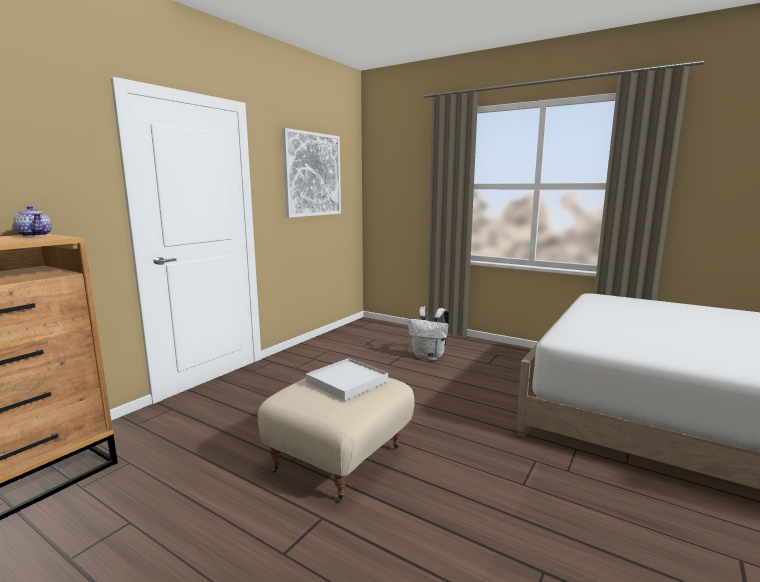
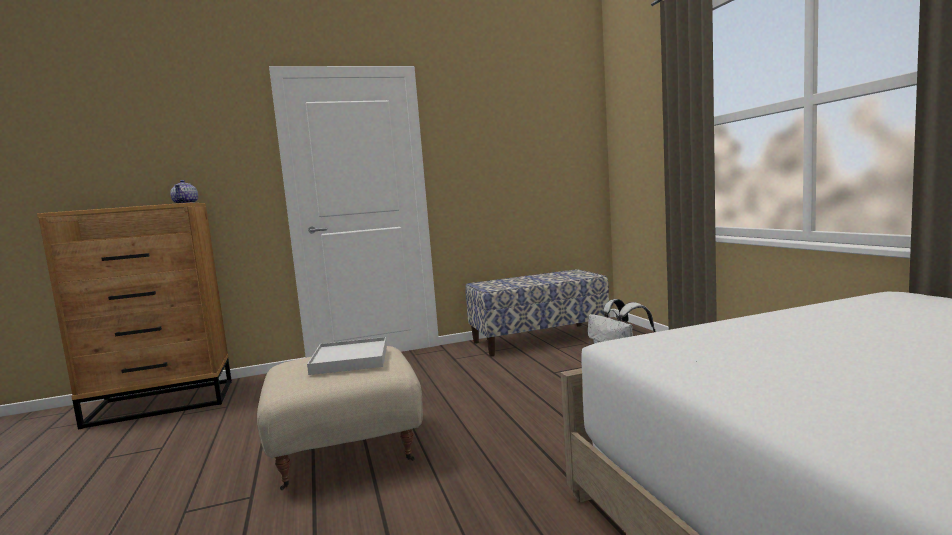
camera: 40 degrees right, 5 degrees down
picture [282,128,341,218] -> none
none -> bench [465,269,610,356]

